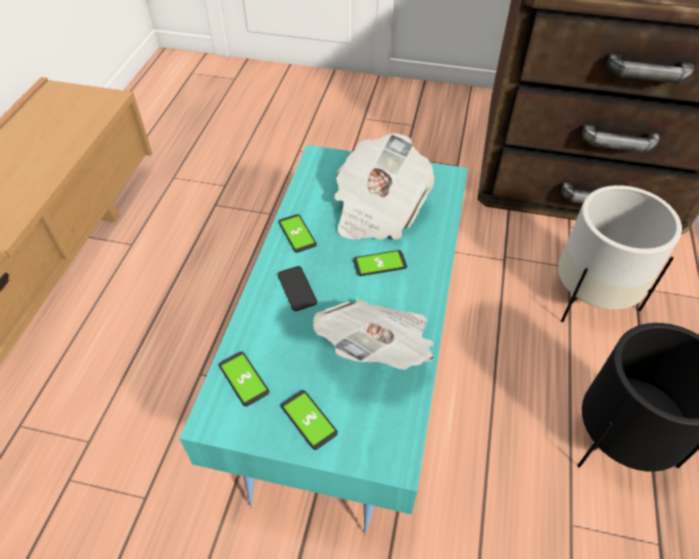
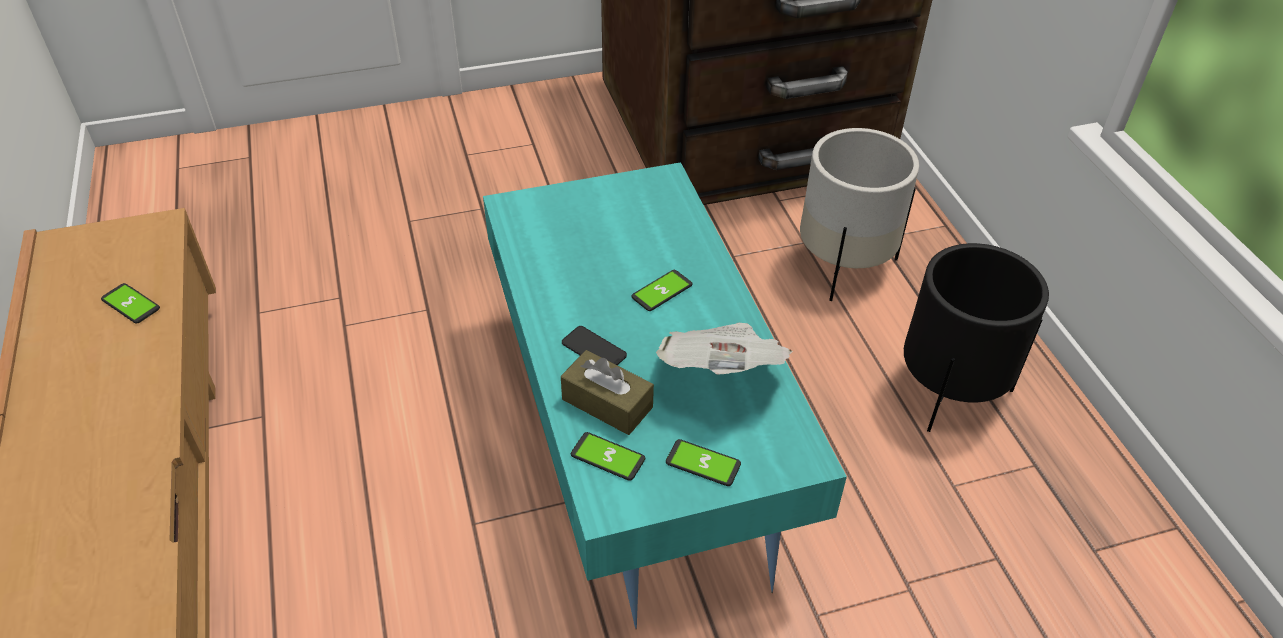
camera: 30 degrees left, 5 degrees down
phone [278,214,317,253] -> phone moved to [101,283,160,324]
newspaper [334,133,435,240] -> none
none -> brown tissue box [561,350,654,435]

